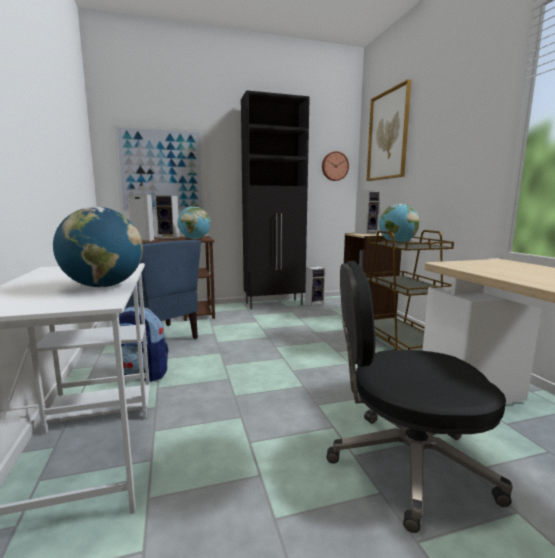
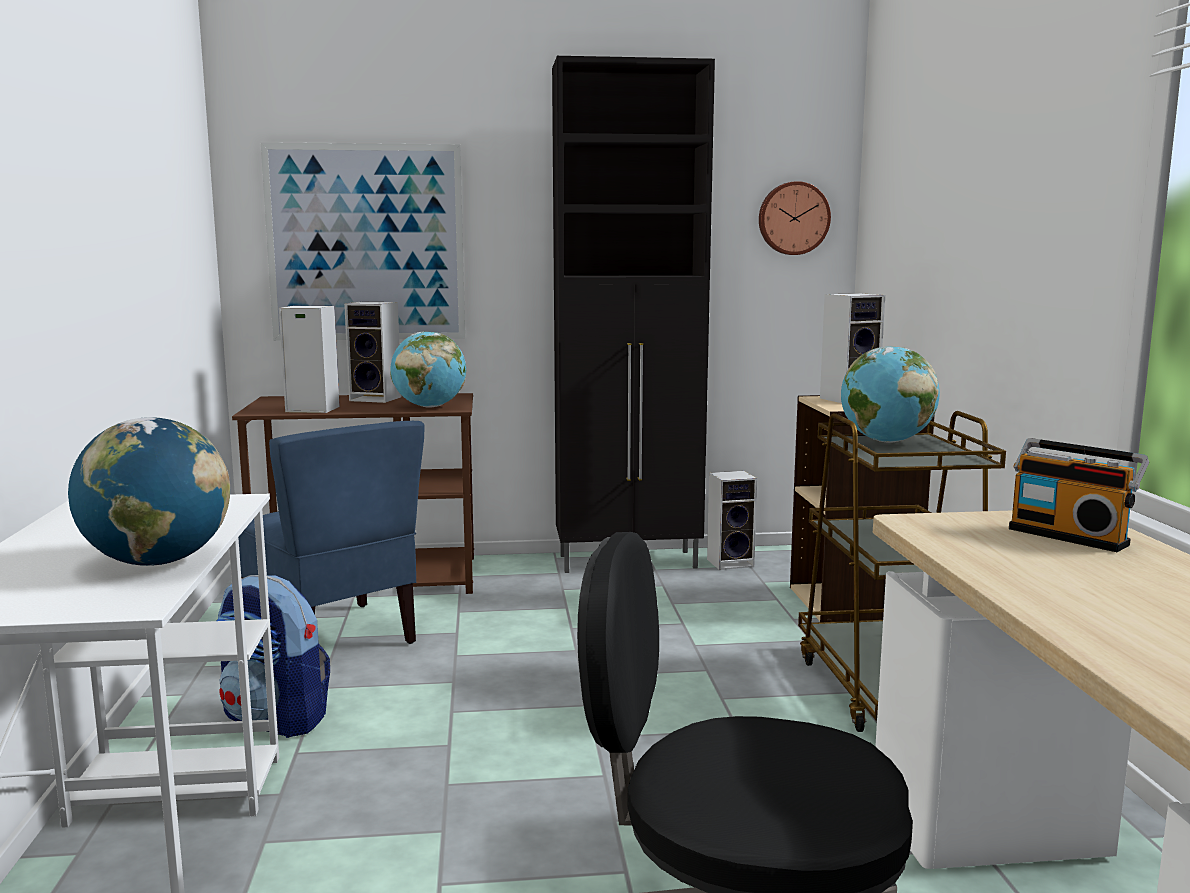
camera: 10 degrees right, 0 degrees up
picture [367,79,411,181] -> none
none -> radio [1009,438,1149,552]

